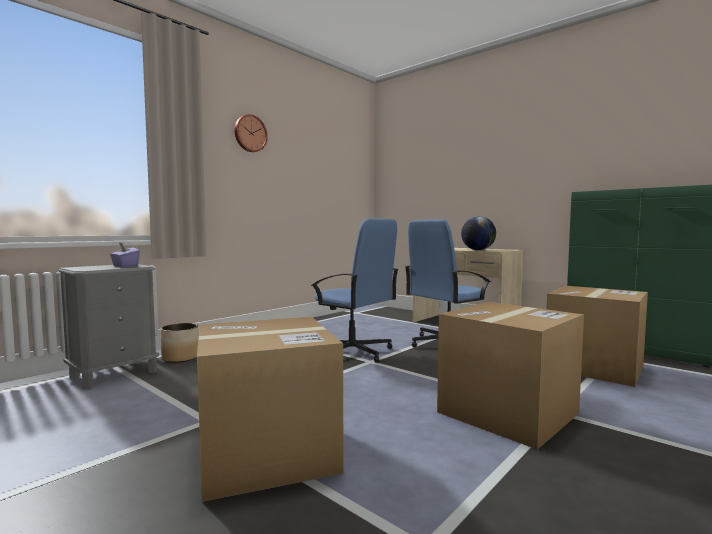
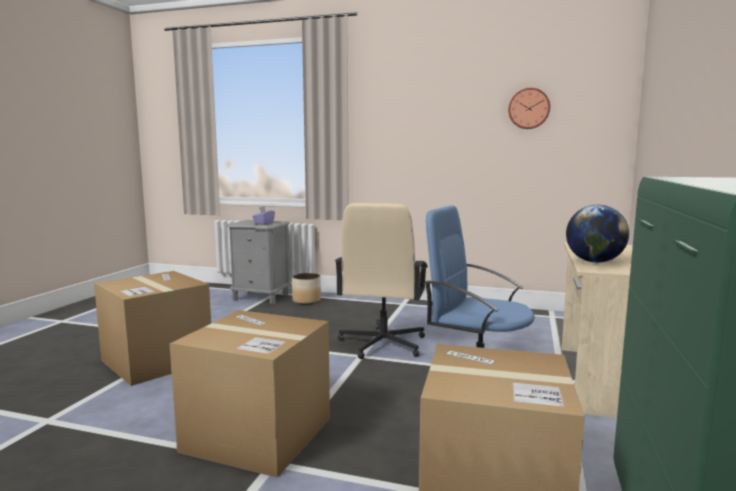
camera: 65 degrees right, 5 degrees up
wall clock [234,114,268,152] -> wall clock moved to [508,88,550,129]
blue office chair [311,218,399,363] -> beige office chair [335,203,428,359]

